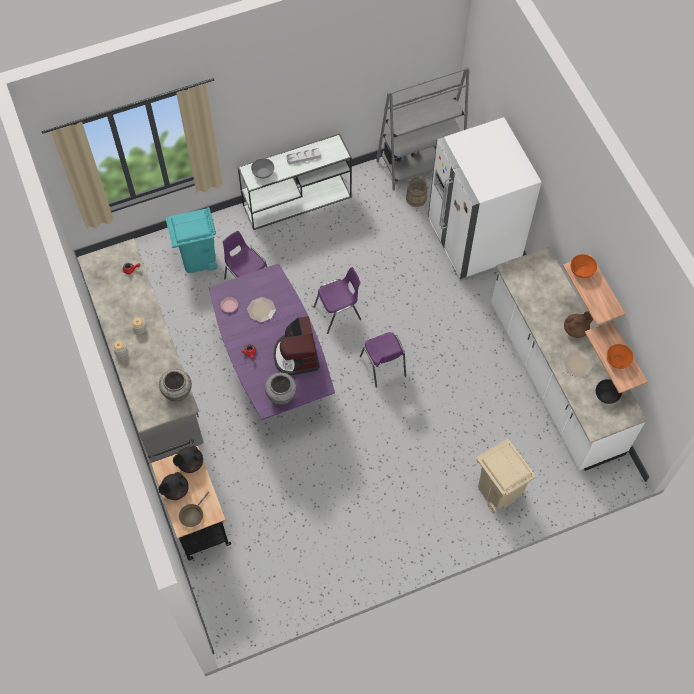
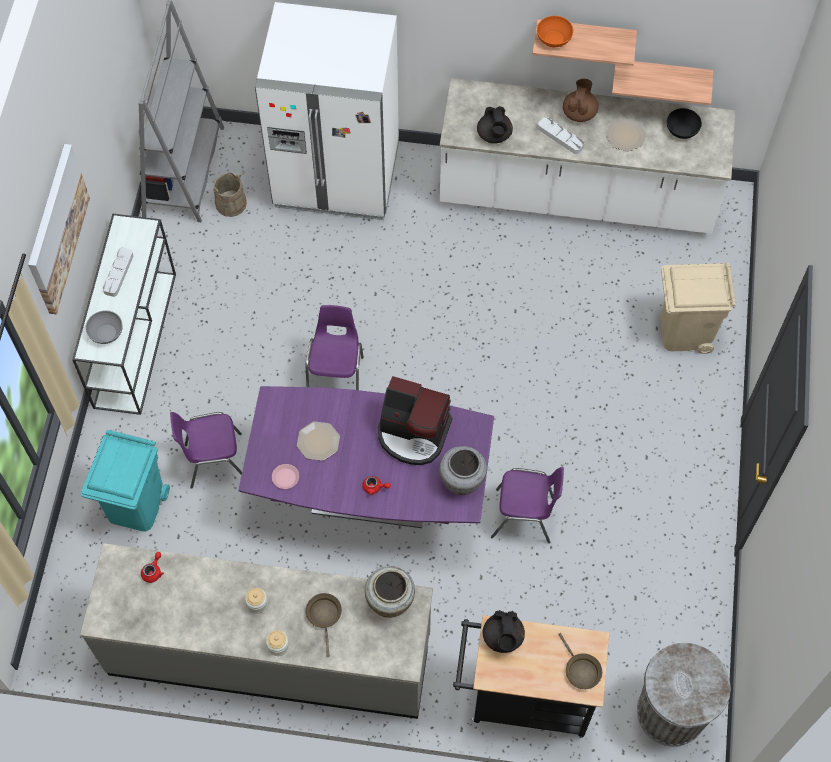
camera: 60 degrees left, 0 degrees up
black teapot [158,472,189,500] -> black teapot moved to [477,106,513,144]
purple chair [360,332,406,388] -> purple chair moved to [491,467,564,543]
orange bowl [607,344,634,369] -> none
none -> picture [28,144,90,314]
none -> brown frying pan [306,593,342,657]
none -> grey tray [538,117,584,154]
none -> grey trash can [637,643,731,747]

